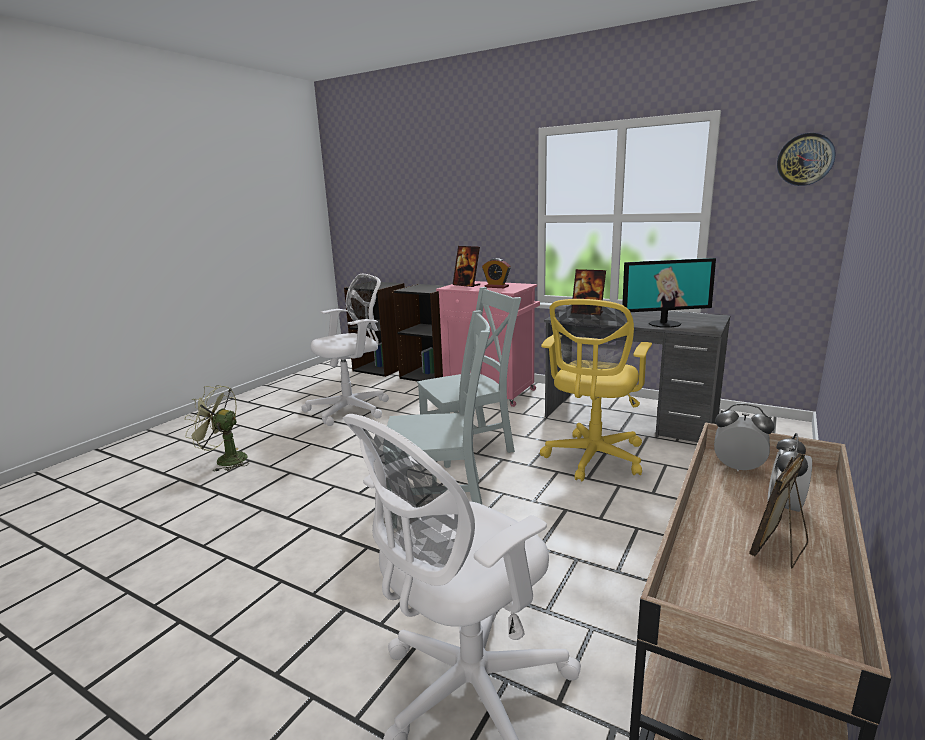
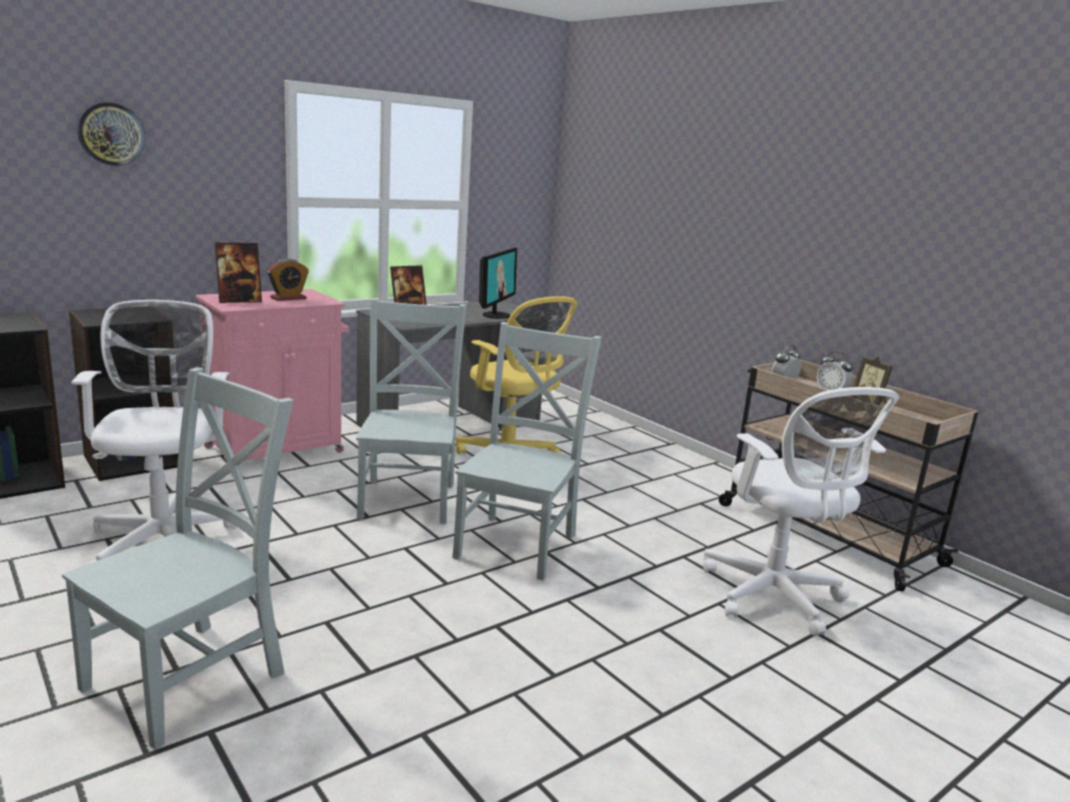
camera: 70 degrees left, 0 degrees up
green fan [185,385,249,472] -> grey chair [62,367,293,750]
wall clock [777,133,836,186] -> wall clock moved to [77,102,145,166]

